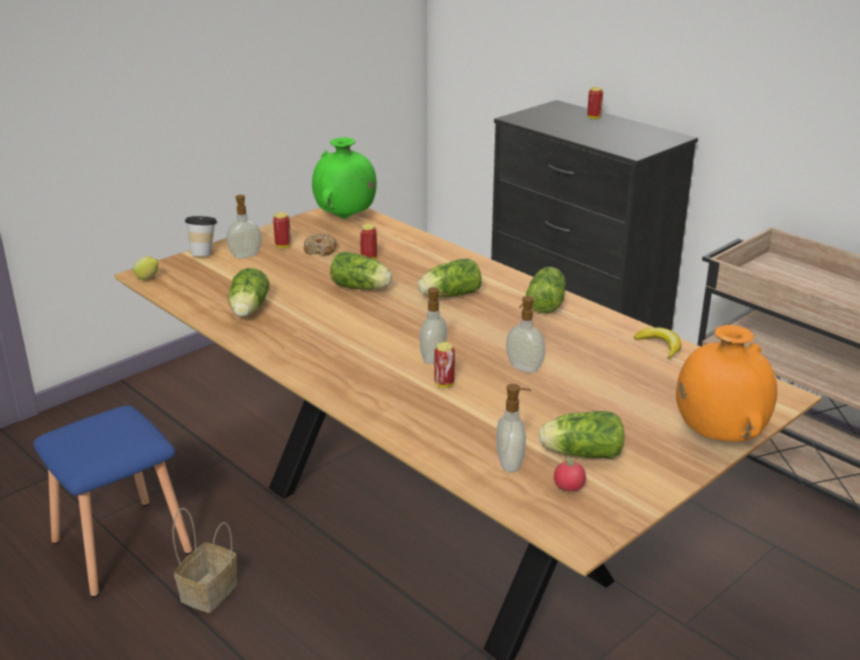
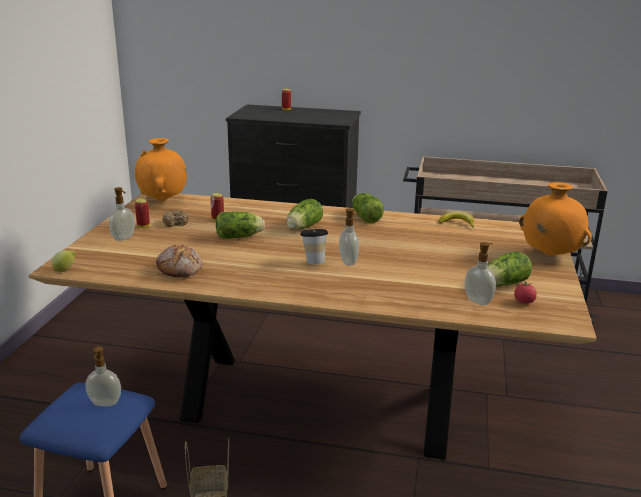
camera: 35 degrees left, 5 degrees down
cup [185,216,217,256] -> cup moved to [300,229,328,265]
lettuce [228,268,270,317] -> bread [156,244,202,277]
green vase [312,137,377,218] -> orange vase [135,138,187,202]
can [434,342,455,388] -> none
soap dispenser [506,296,545,373] -> soap dispenser moved to [85,347,121,406]

